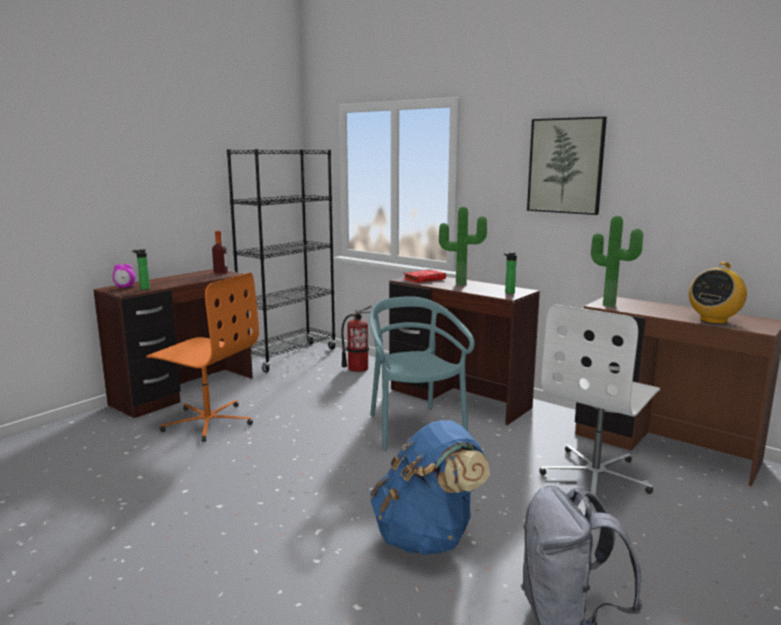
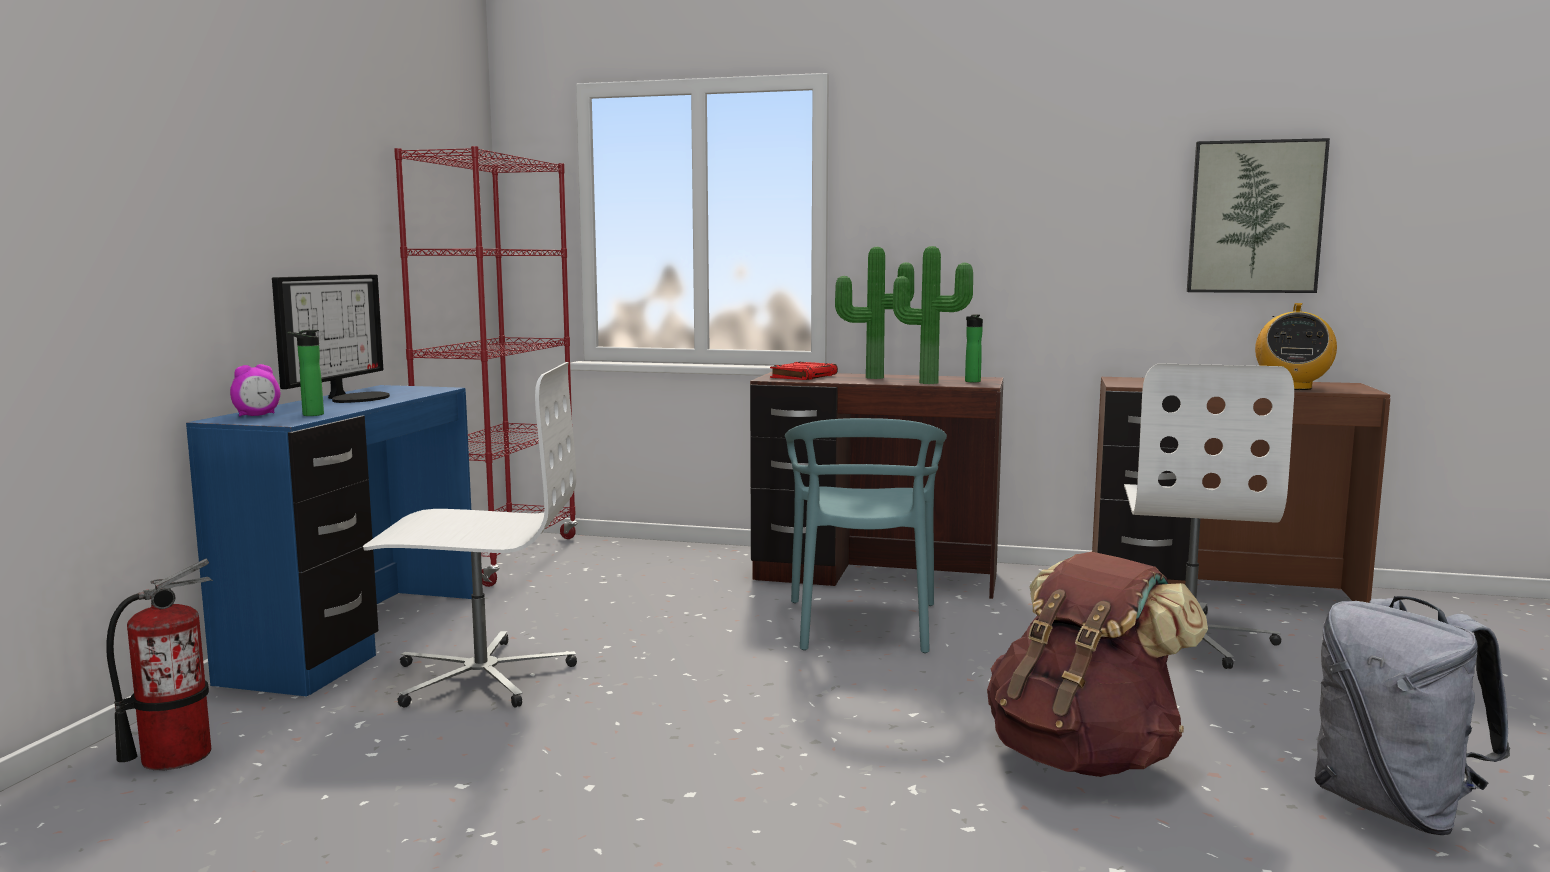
camera: 25 degrees left, 5 degrees down
brown desk [93,269,253,418] -> blue desk [186,385,473,697]
orange office chair [146,272,259,442] -> white office chair [363,362,577,707]
bottle [212,231,228,274] -> none
black bookcase [227,149,336,373] -> red bookcase [394,146,578,587]
fire extinguisher [341,305,372,372] -> fire extinguisher moved to [106,558,213,770]
turquoise chair [369,296,475,451] -> turquoise chair turned 135 degrees counterclockwise [785,418,947,653]
blue backpack [370,420,490,555] -> brown backpack [987,552,1208,777]
picture [527,117,607,215] -> picture moved to [1187,138,1330,293]
potted plant [591,216,643,307] -> potted plant moved to [893,246,973,384]
none -> monitor [272,275,390,403]

